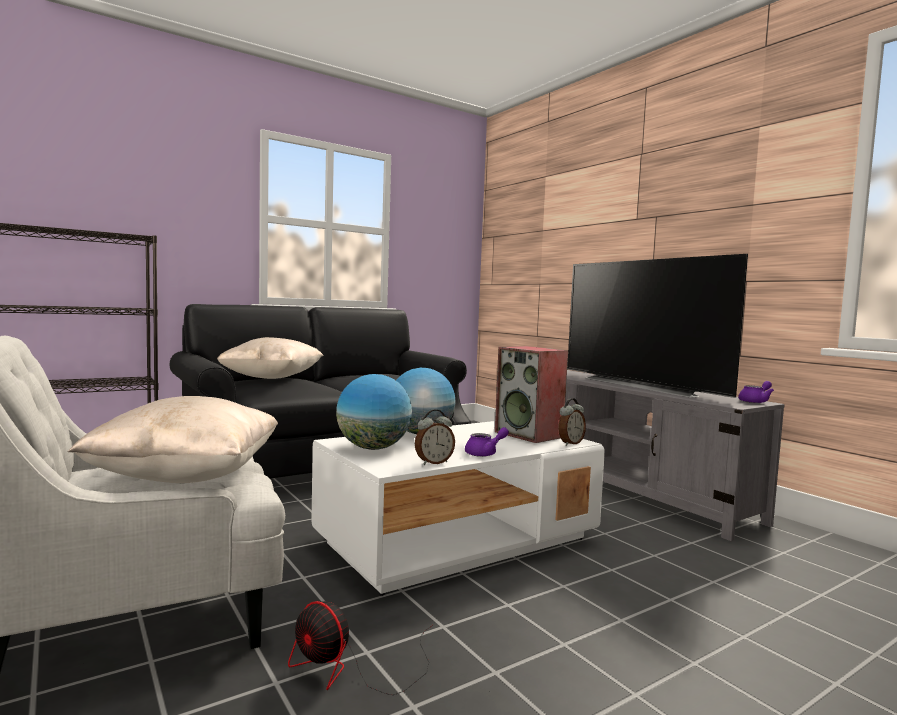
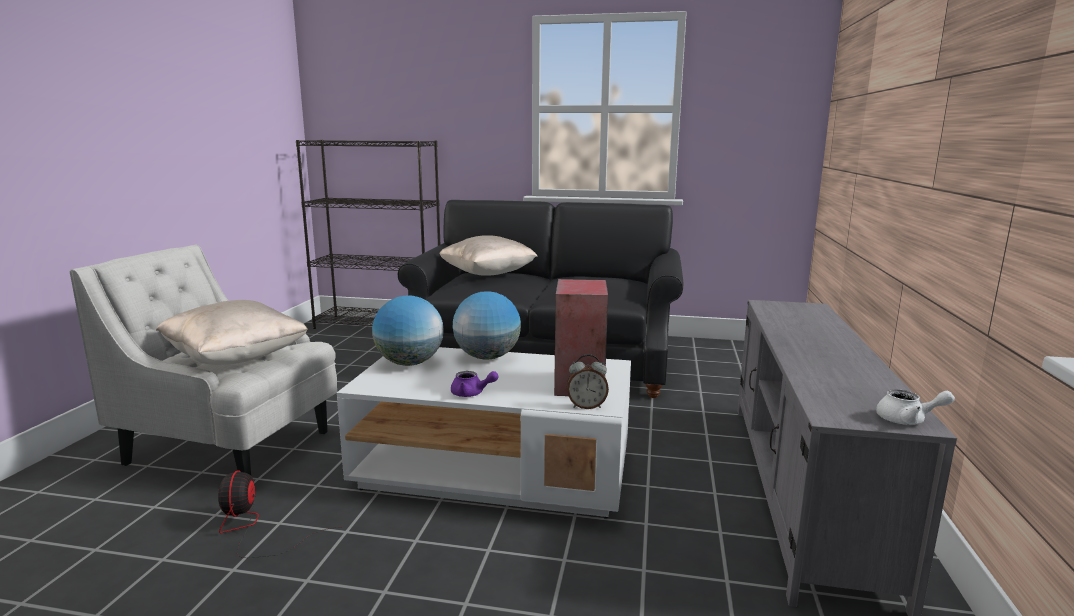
camera: 45 degrees right, 10 degrees up
alarm clock [415,409,455,465] -> none
television [567,254,748,398] -> none
purple teapot [738,381,774,403] -> white teapot [876,389,955,425]

